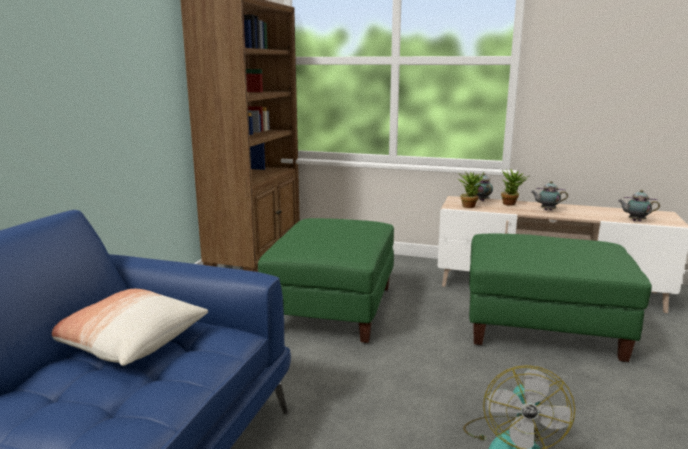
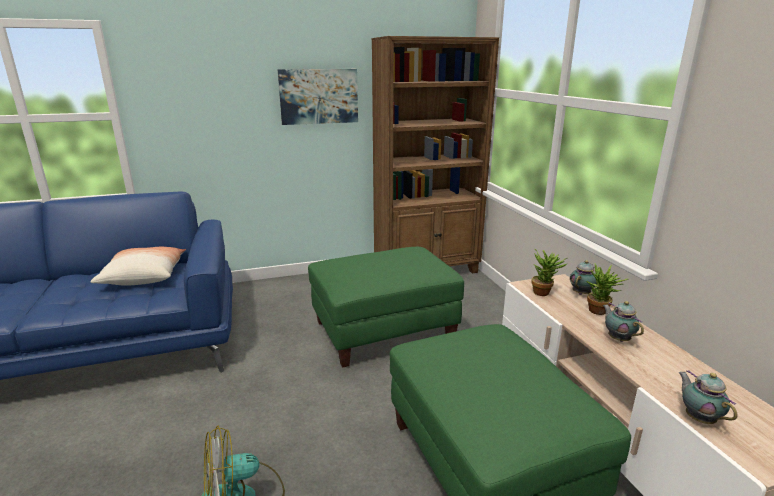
camera: 55 degrees right, 5 degrees up
none -> picture [277,69,358,125]

